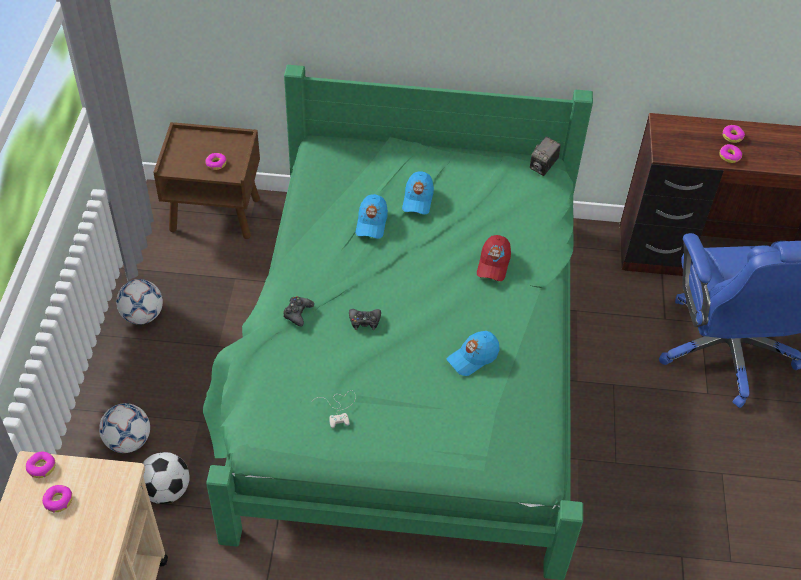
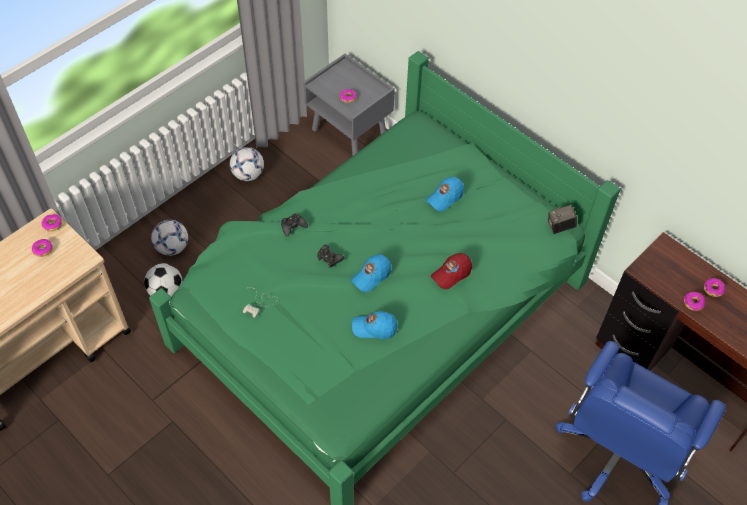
camera: 40 degrees right, 5 degrees up
brown nightstand [153,122,260,239] -> grey nightstand [304,54,395,156]
blue cap [355,194,388,239] -> blue cap moved to [351,254,391,292]

